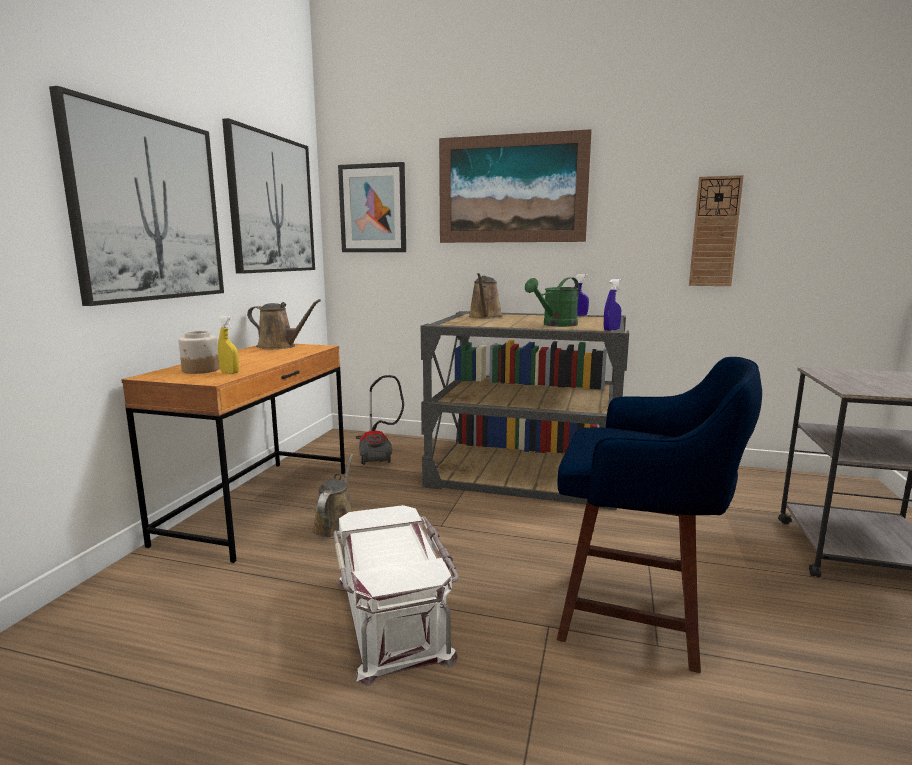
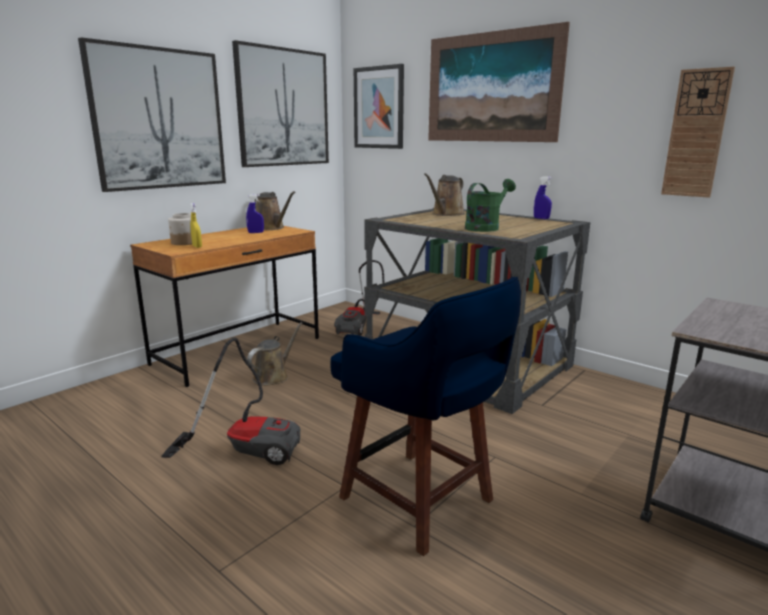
camera: 25 degrees right, 5 degrees up
white storage box [333,505,459,686] -> vacuum cleaner [162,337,300,465]
green watering can [525,277,579,327] -> green watering can turned 150 degrees clockwise [465,179,516,232]
blue spray bottle [604,279,621,331] -> blue spray bottle moved to [246,194,264,233]

